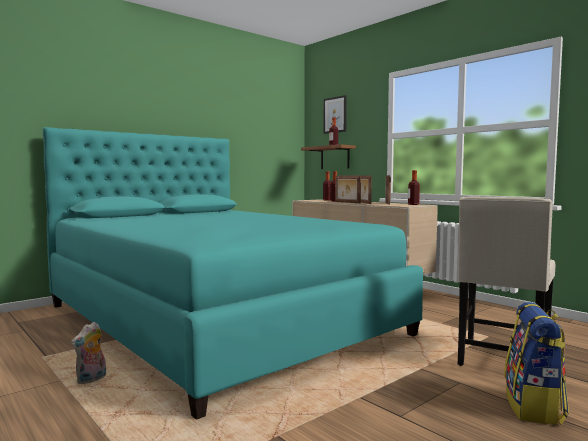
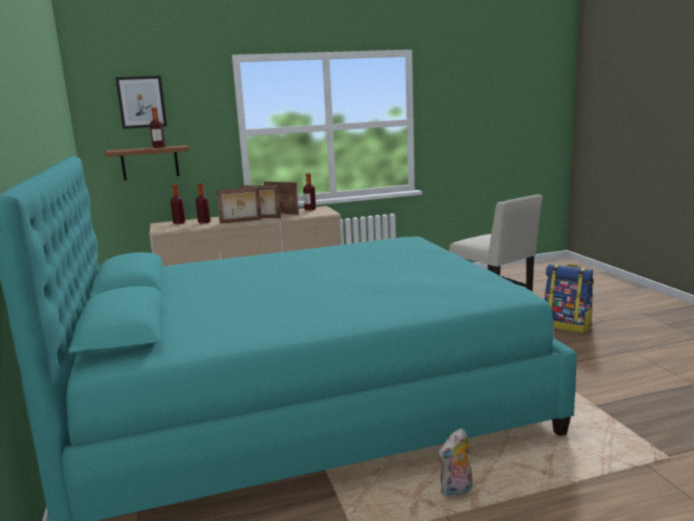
camera: 65 degrees left, 10 degrees up
plush toy [71,322,106,384] -> plush toy turned 90 degrees clockwise [439,428,473,497]

